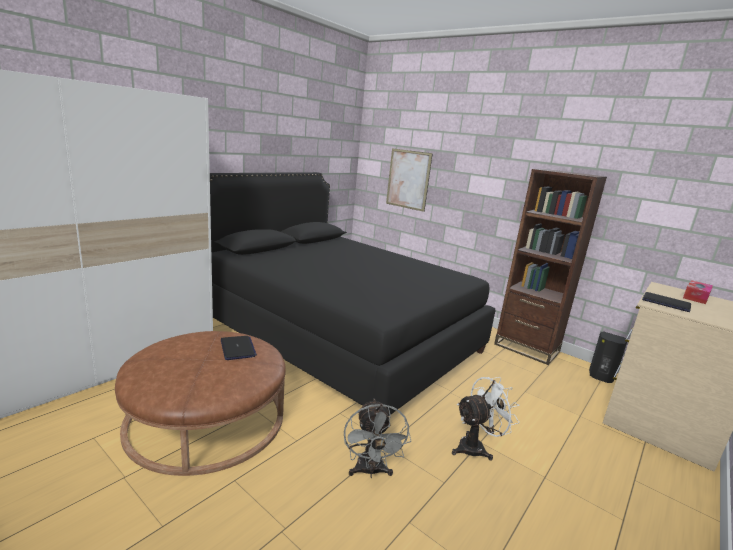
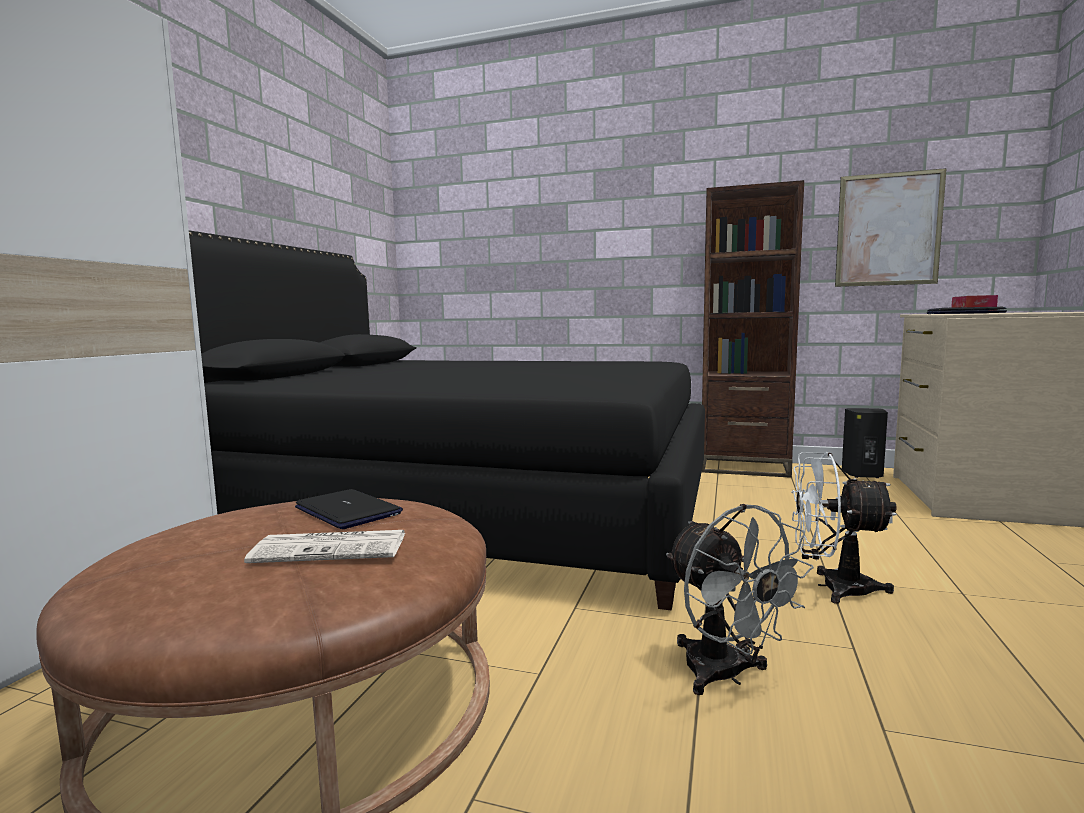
camera: 20 degrees left, 10 degrees down
picture [386,148,433,212] -> picture moved to [835,168,947,287]
white fan [452,377,520,461] -> white fan turned 120 degrees counterclockwise [791,452,897,604]
none -> newspaper [244,530,406,563]

